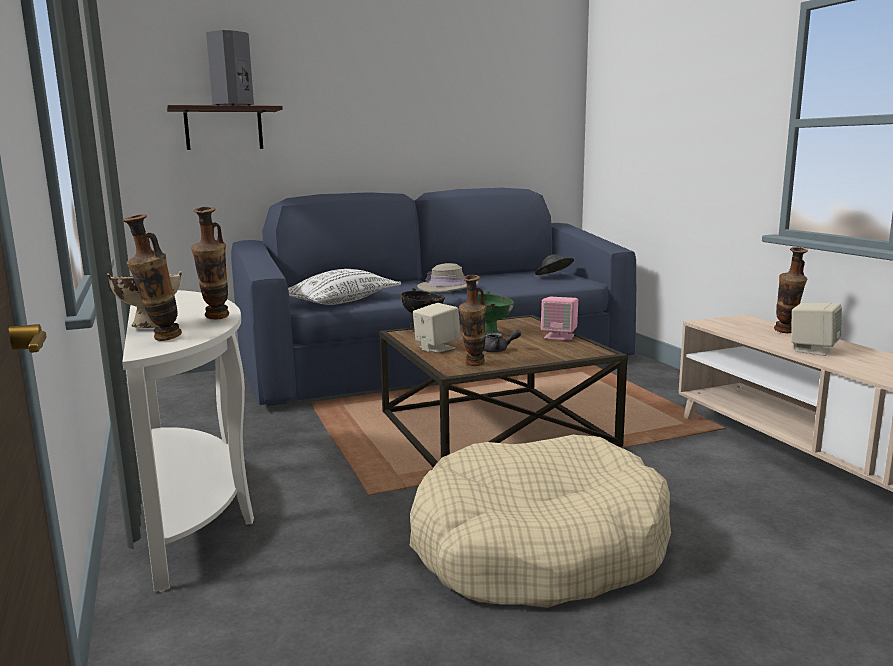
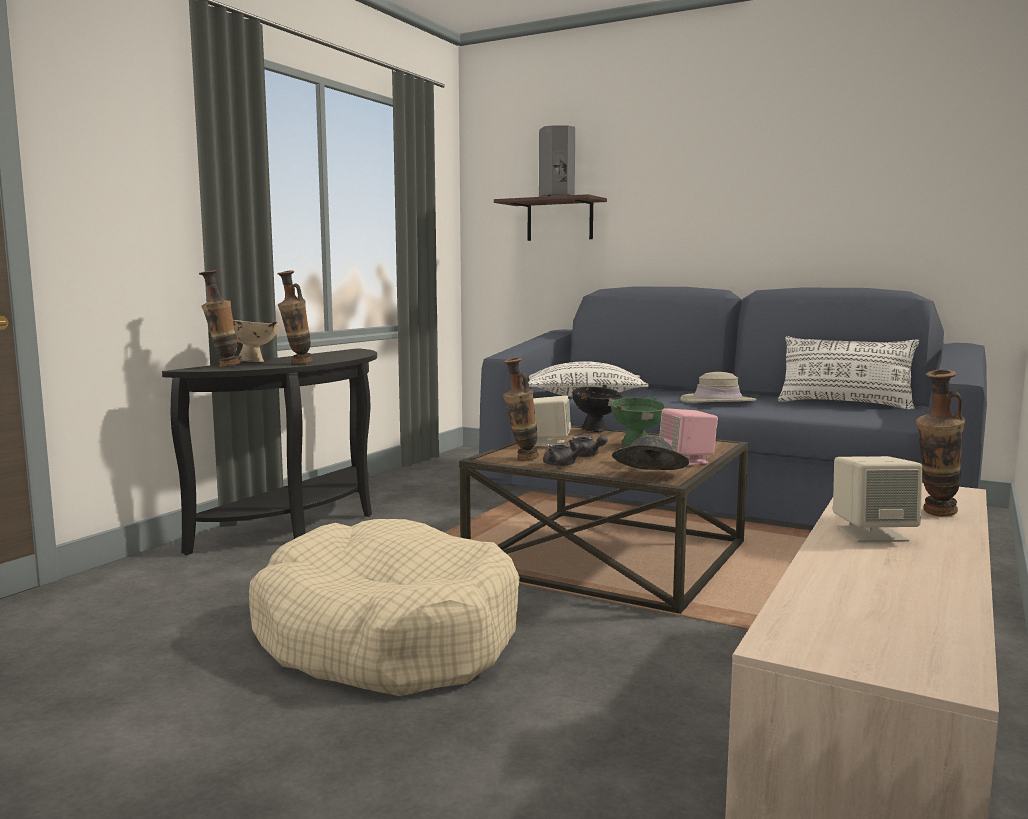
camera: 50 degrees right, 5 degrees down
white console table [122,290,254,592] -> black console table [162,348,377,555]
grey hat [535,254,574,275] -> grey hat moved to [612,436,689,470]
none -> grey teapot [543,442,589,466]
none -> white pillow [778,336,919,409]

